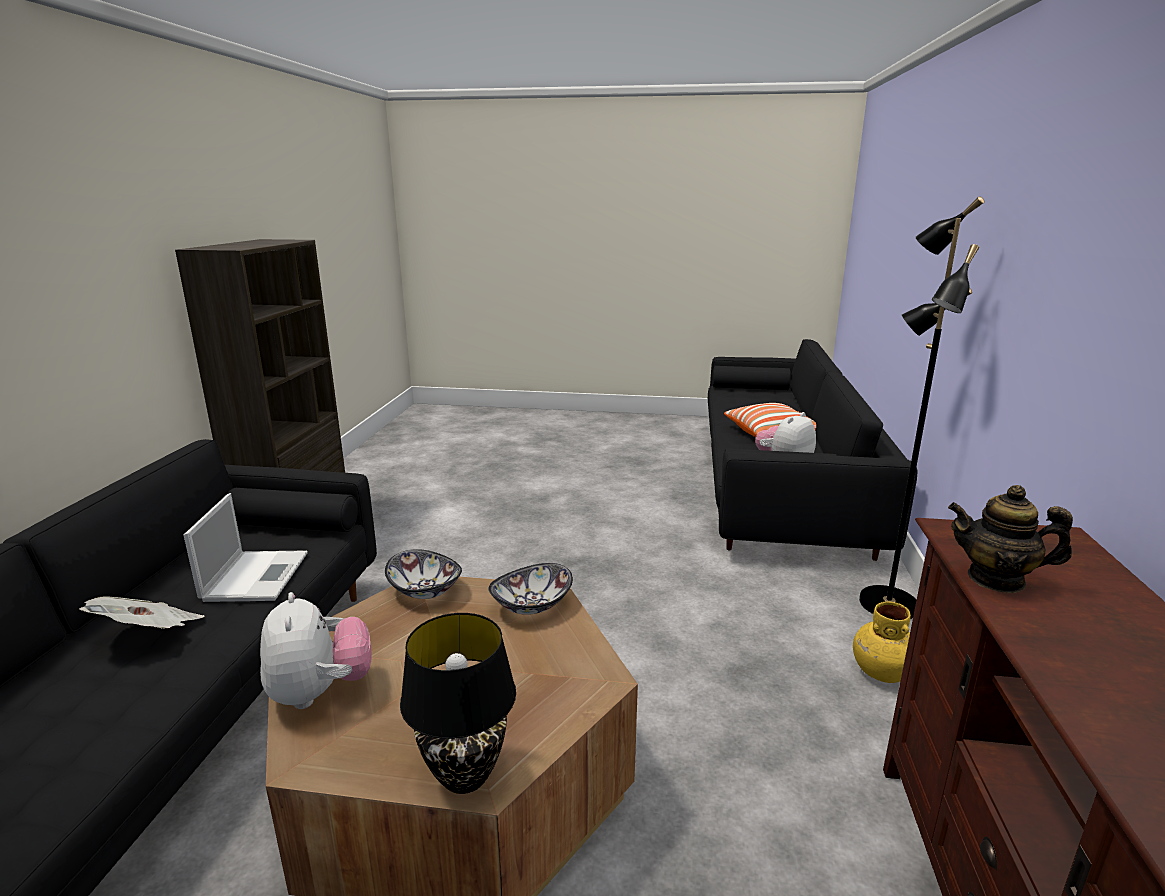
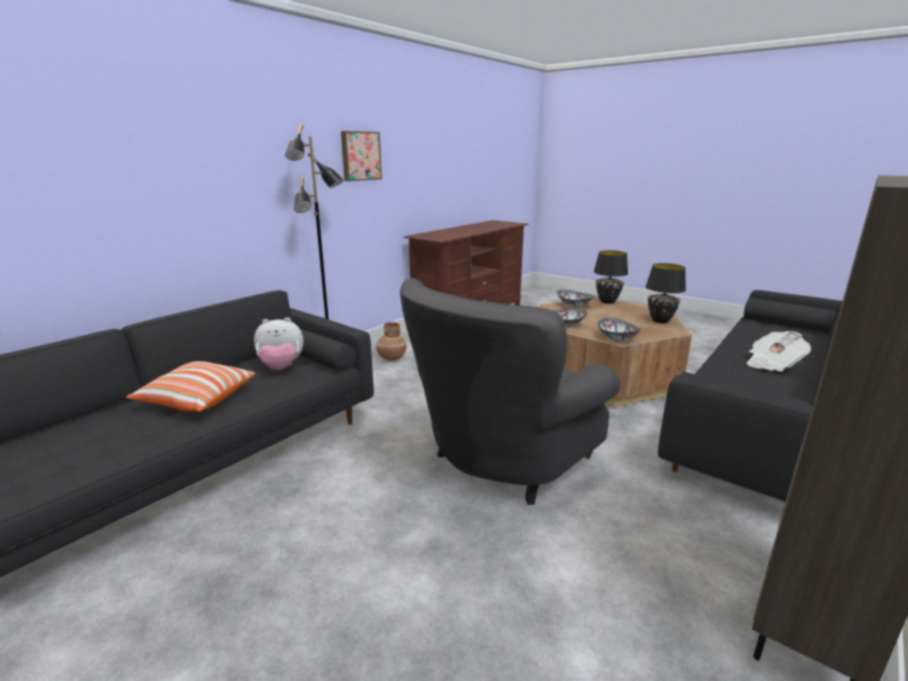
camera: 150 degrees left, 0 degrees up
laptop [184,493,308,602] -> none
plush toy [260,592,371,709] -> black table lamp [646,263,686,323]
yellow vase [853,602,911,683] -> brown vase [376,322,406,361]
teapot [948,485,1073,593] -> none
none -> picture [341,131,382,181]
none -> grey armchair [400,278,621,505]
none -> bowl [557,290,594,307]

